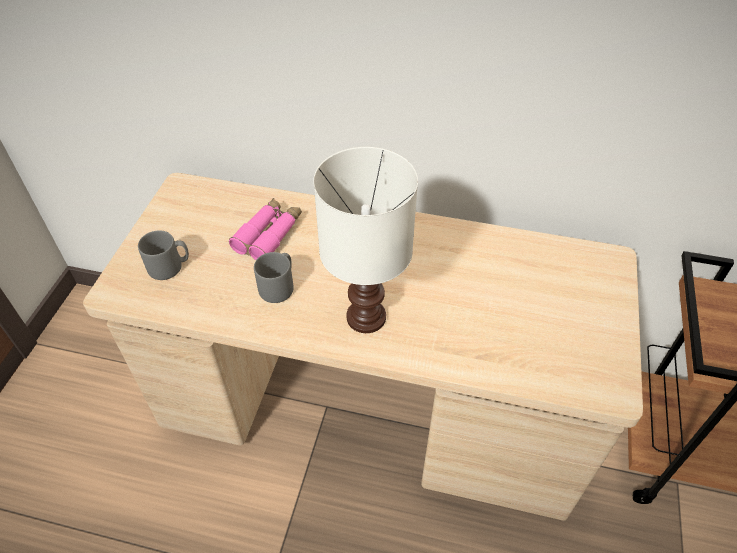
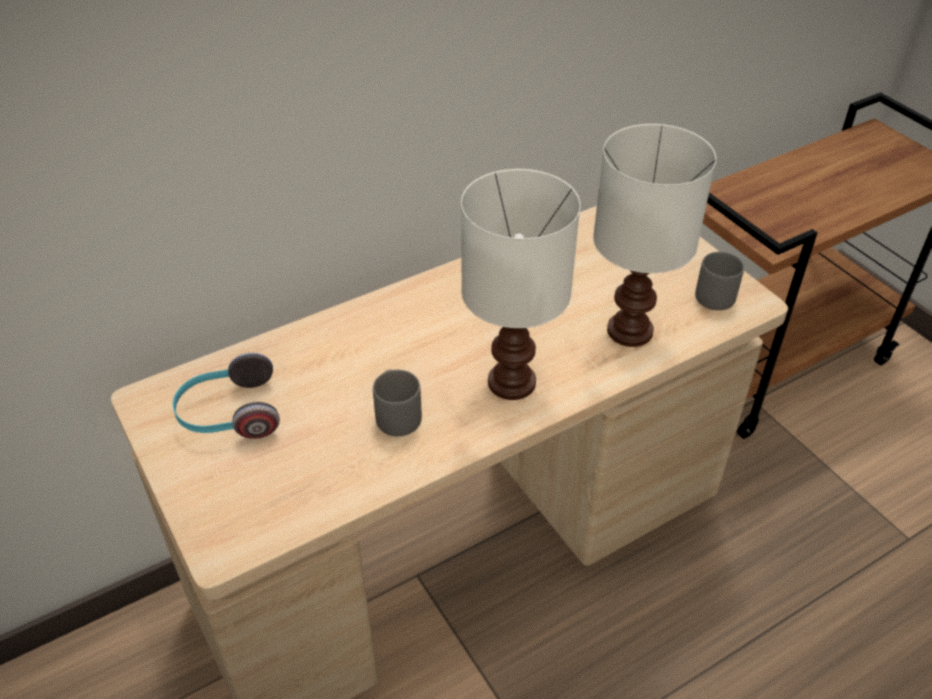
camera: 45 degrees left, 5 degrees down
grey mug [138,230,189,280] -> grey mug moved to [695,252,744,310]
pink binoculars [229,198,302,260] -> none
none -> headphones [172,353,280,439]
none -> white table lamp [593,124,716,347]

